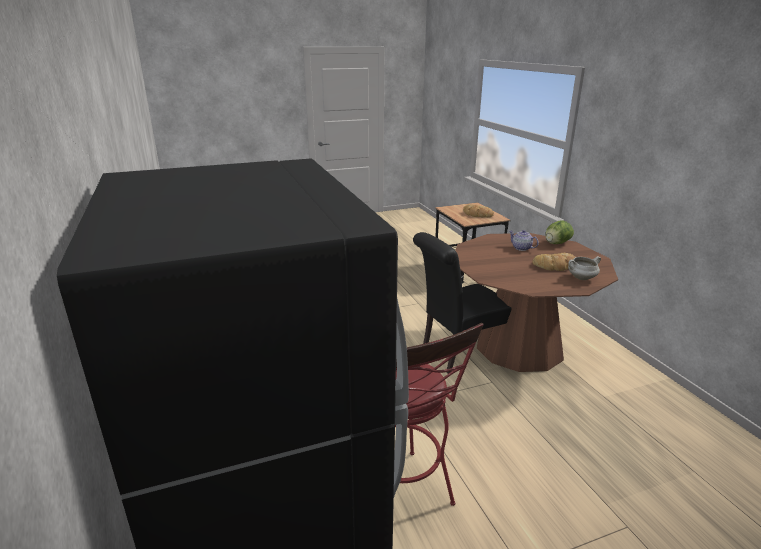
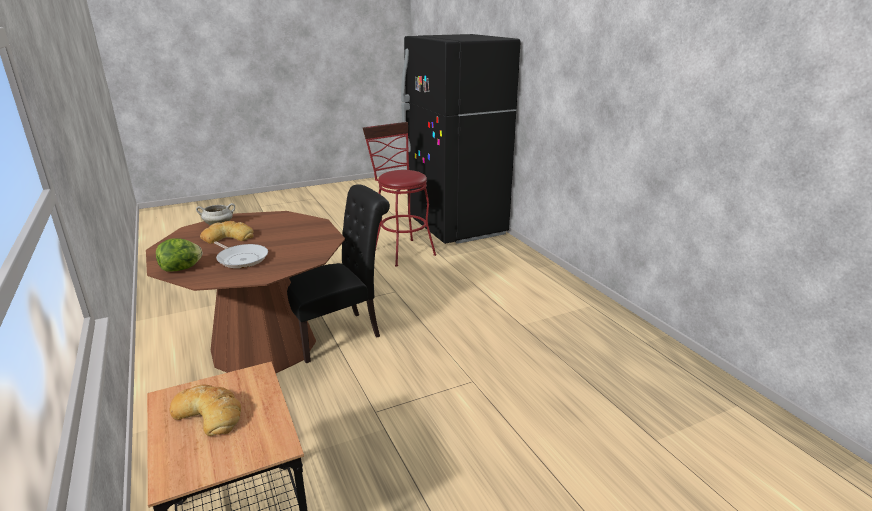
camera: 175 degrees right, 0 degrees up
teapot [509,230,539,251] -> frying pan [214,241,268,268]

